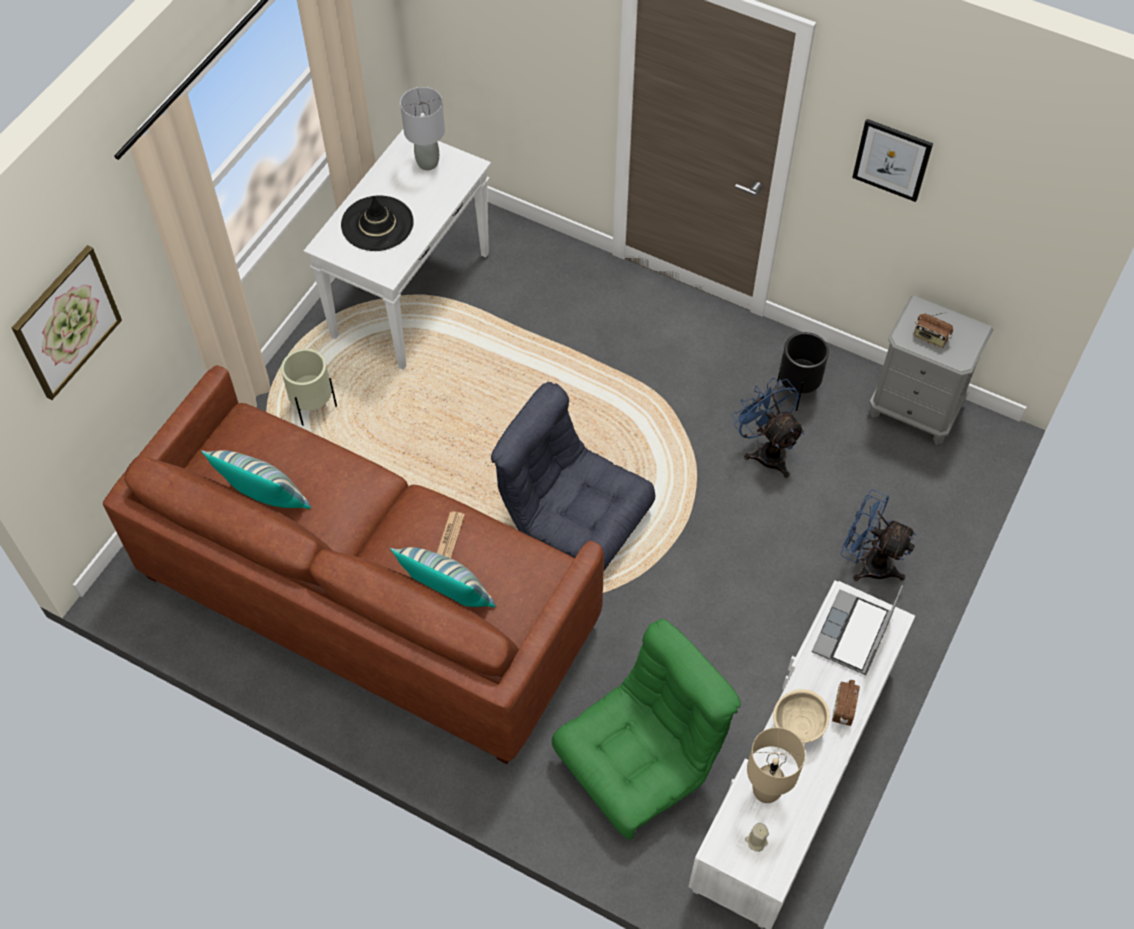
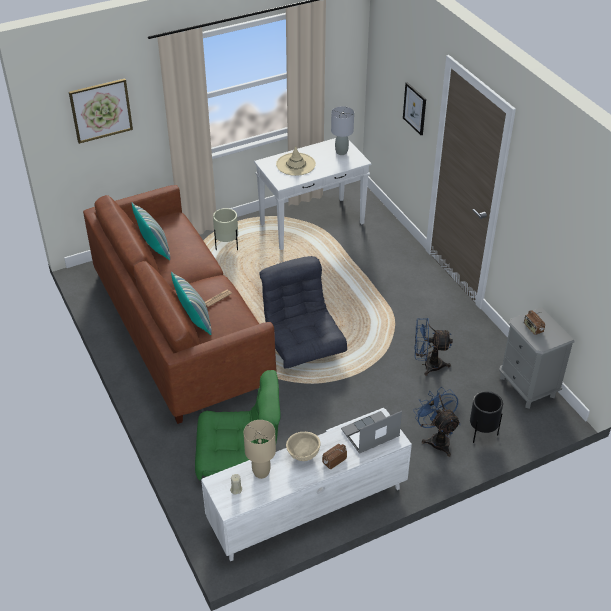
camera: 35 degrees right, 15 degrees down
black hat [341,195,414,251] -> beige hat [276,145,316,176]
blue fan [732,378,804,478] -> blue fan turned 90 degrees counterclockwise [414,318,453,376]
black planter [777,332,829,411] -> black planter moved to [470,391,503,443]
picture [852,119,933,202] -> picture moved to [403,82,426,135]

